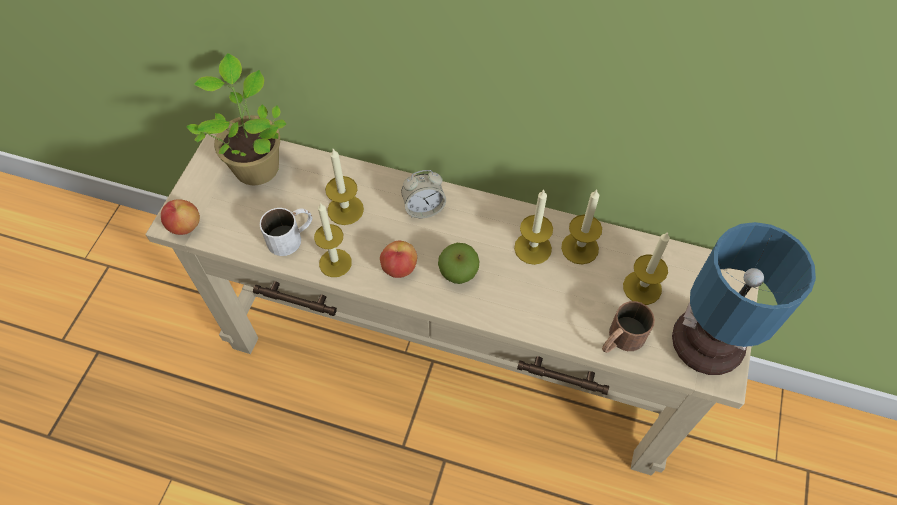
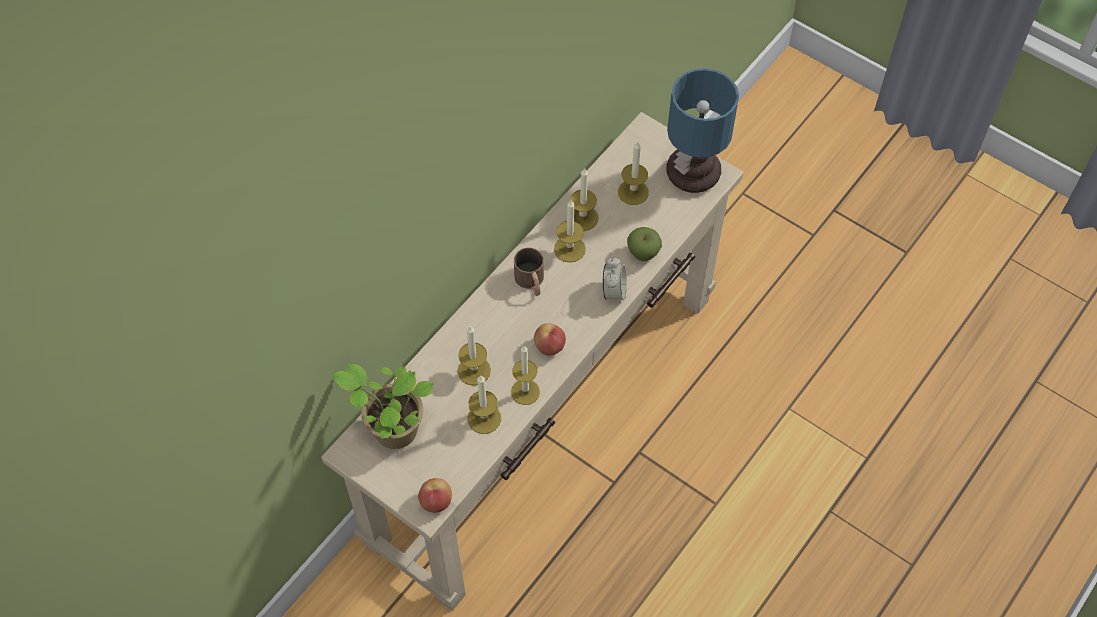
camera: 70 degrees left, 0 degrees up
white mug [260,208,312,256] -> candle [467,376,501,434]
alarm clock [401,170,446,218] -> alarm clock moved to [603,257,627,303]
apple [438,243,479,284] -> apple moved to [627,227,662,261]
brown mug [602,301,655,353] -> brown mug moved to [514,248,544,296]

